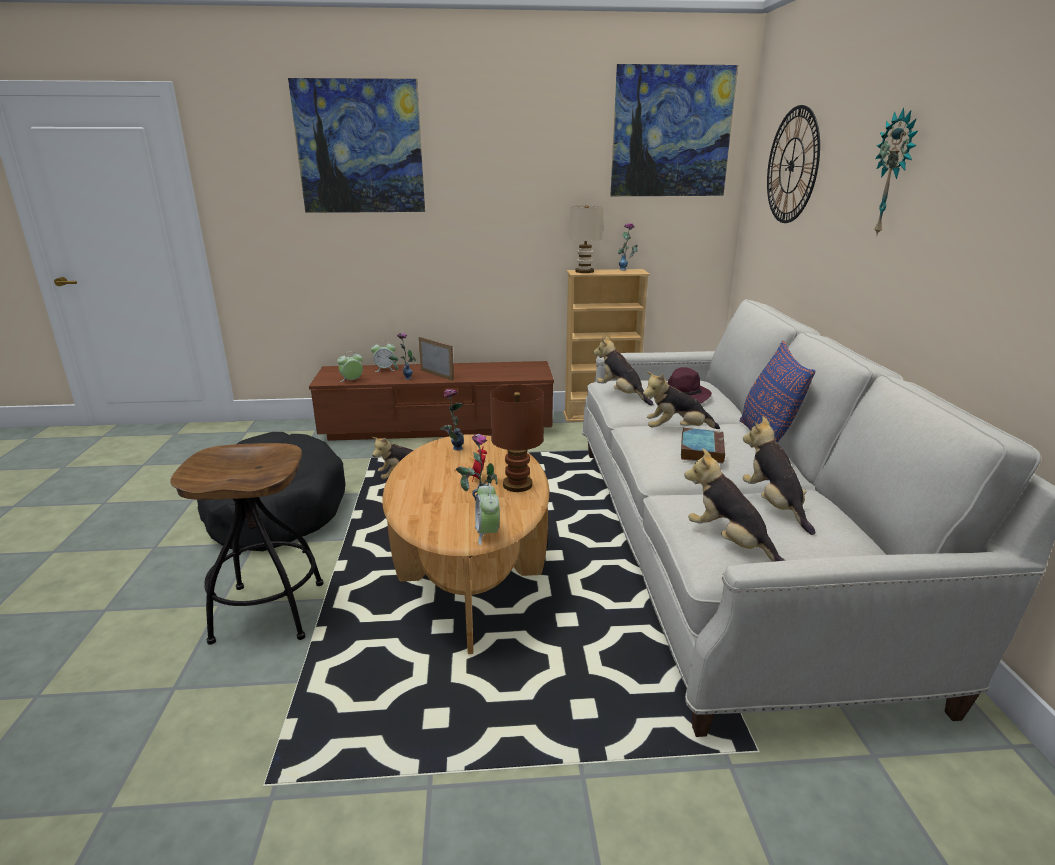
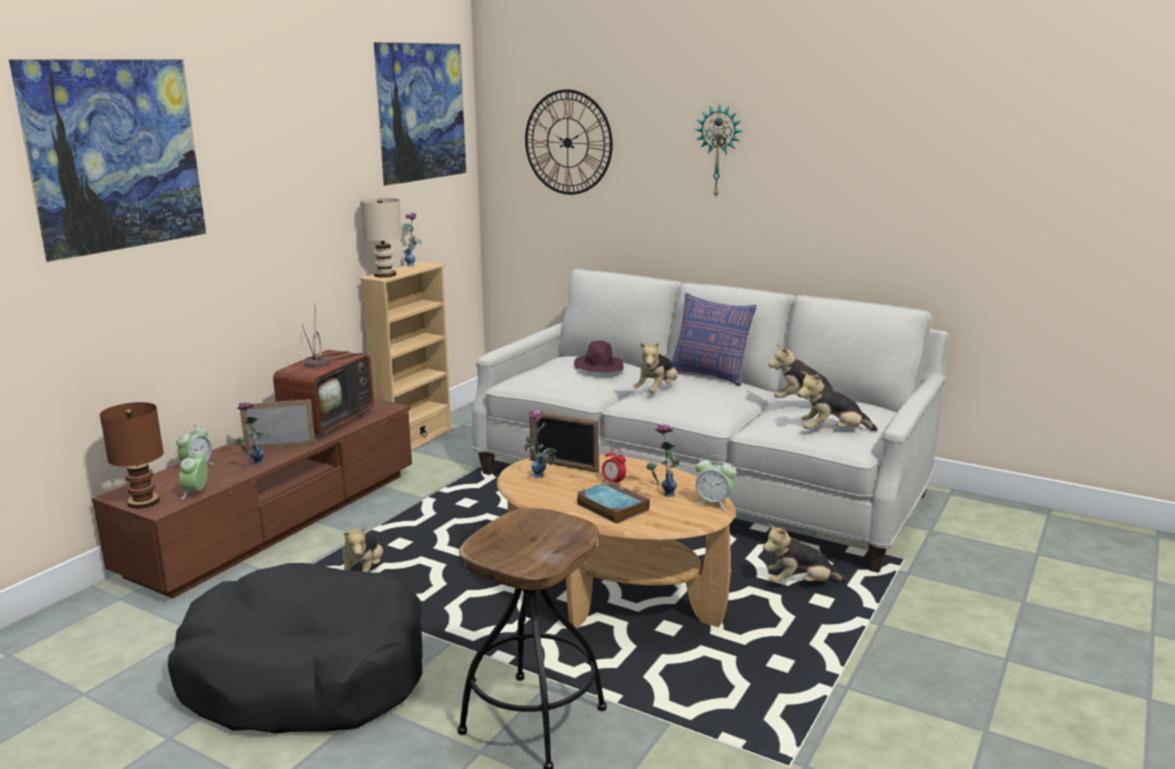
camera: 55 degrees left, 5 degrees down
brown table lamp [490,384,544,492] -> brown table lamp moved to [100,402,164,509]
plush toy [593,335,653,406] -> plush toy moved to [763,523,848,583]
book [681,428,725,464] -> book moved to [577,481,650,524]
none -> television [273,303,374,436]
none -> picture frame [529,410,599,472]

